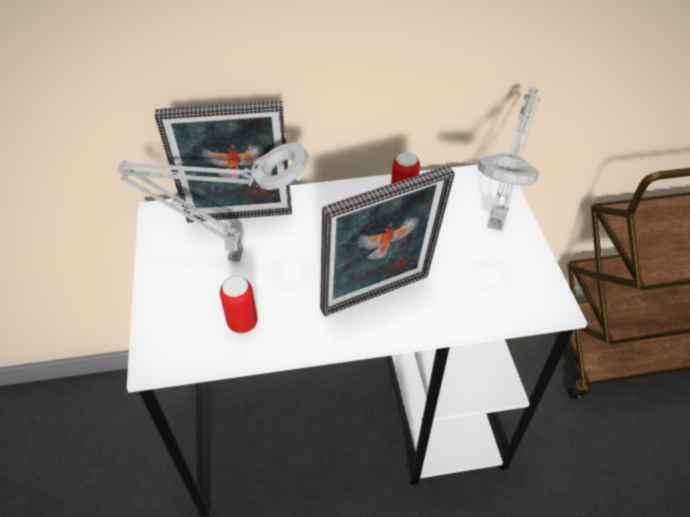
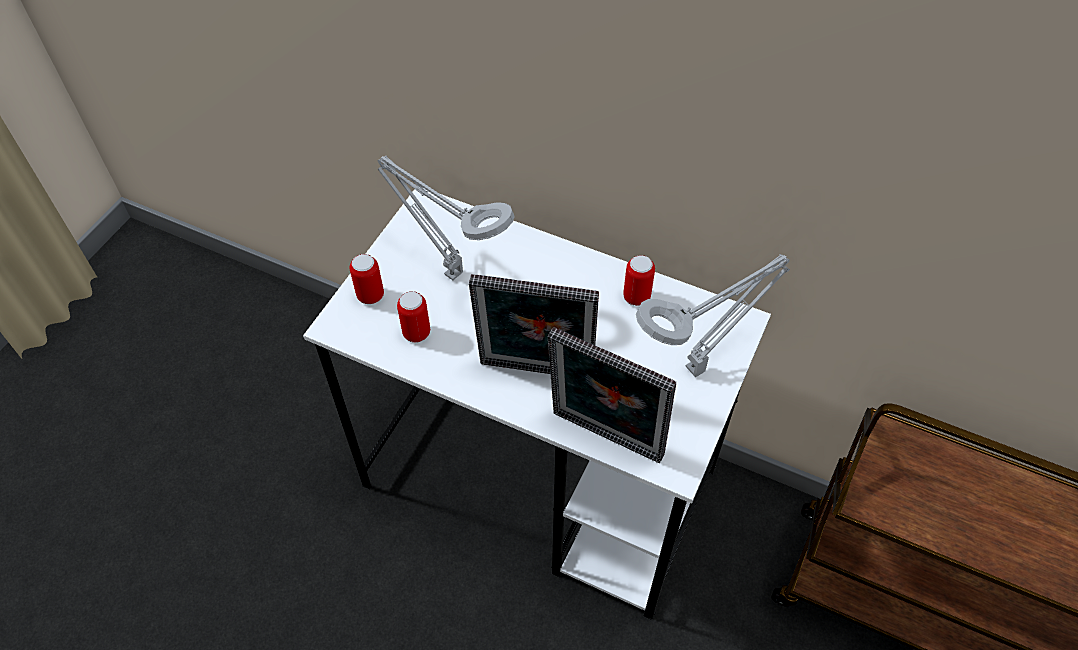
camera: 35 degrees right, 5 degrees up
picture frame [155,101,292,222] -> picture frame moved to [548,327,676,463]
none -> can [350,254,384,304]

